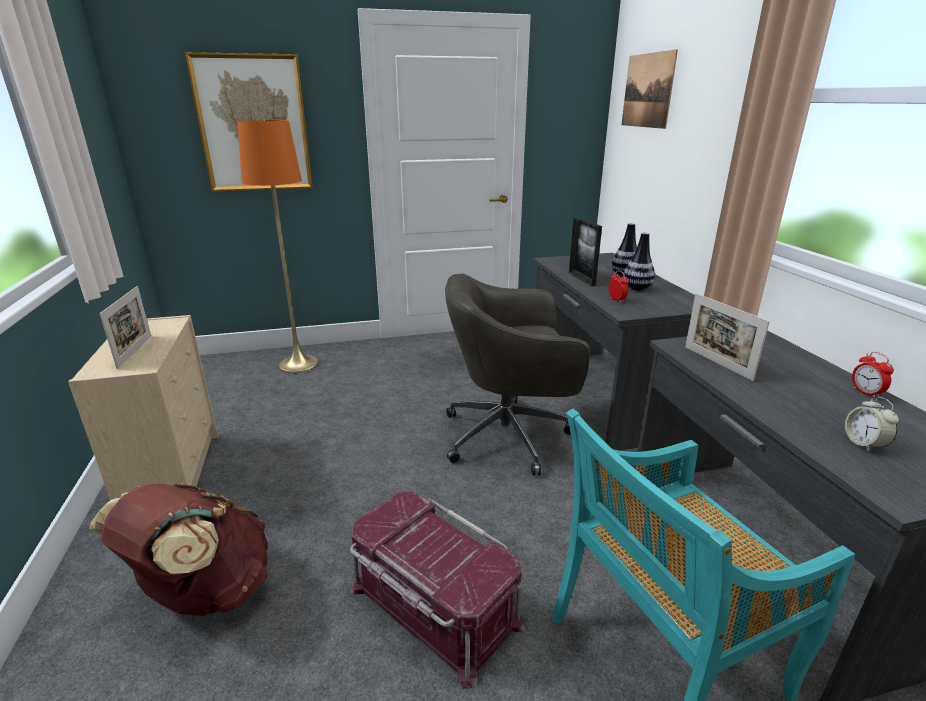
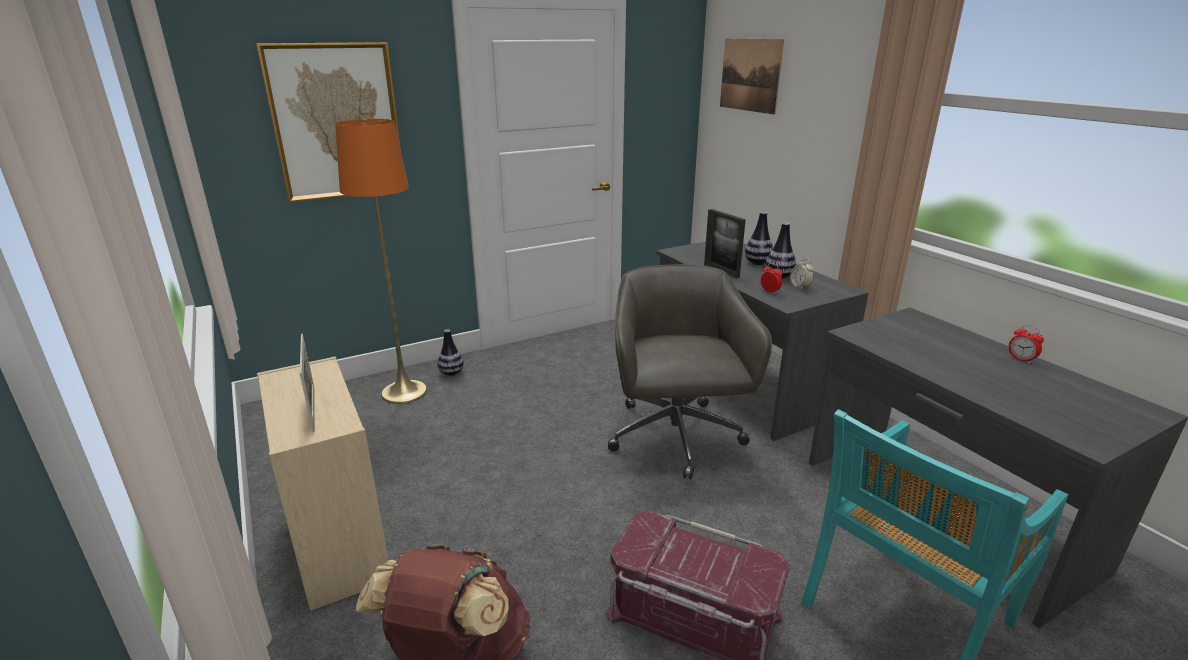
camera: 15 degrees left, 0 degrees up
grey office chair [445,273,590,476] -> grey office chair turned 105 degrees clockwise [608,264,772,479]
picture frame [685,293,770,381] -> none
alarm clock [845,397,899,452] -> alarm clock moved to [790,259,814,289]
none -> vase [438,329,464,376]

